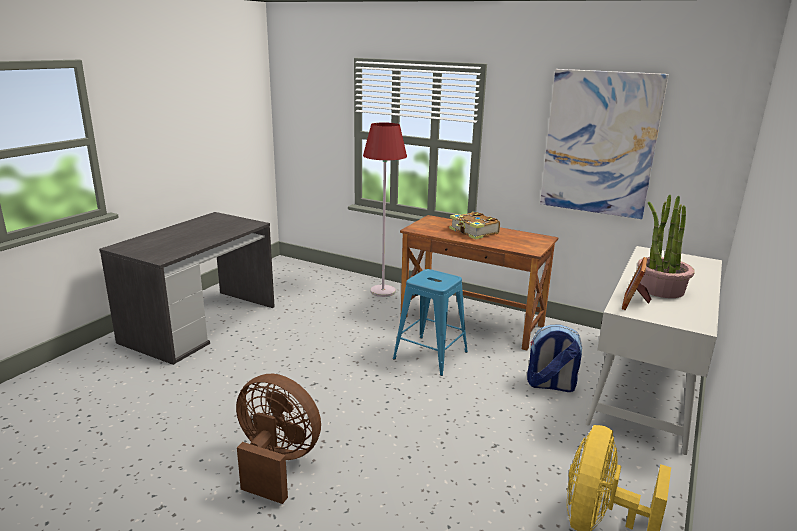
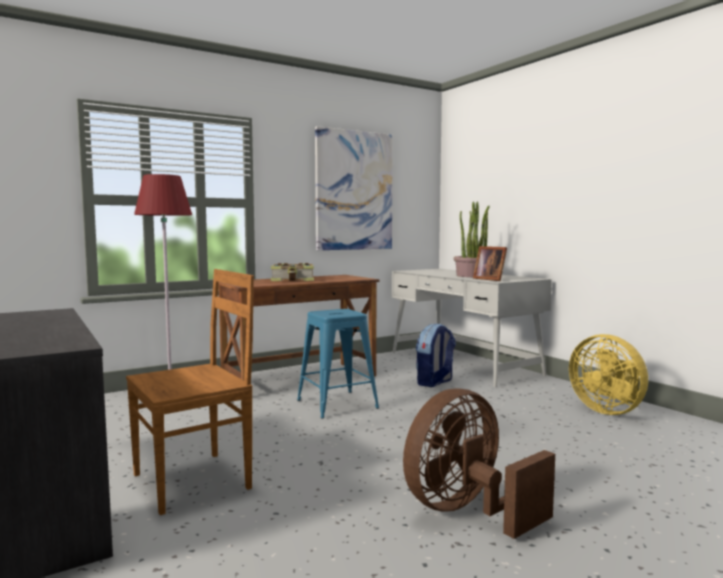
camera: 60 degrees left, 15 degrees down
none -> brown chair [126,269,254,515]

